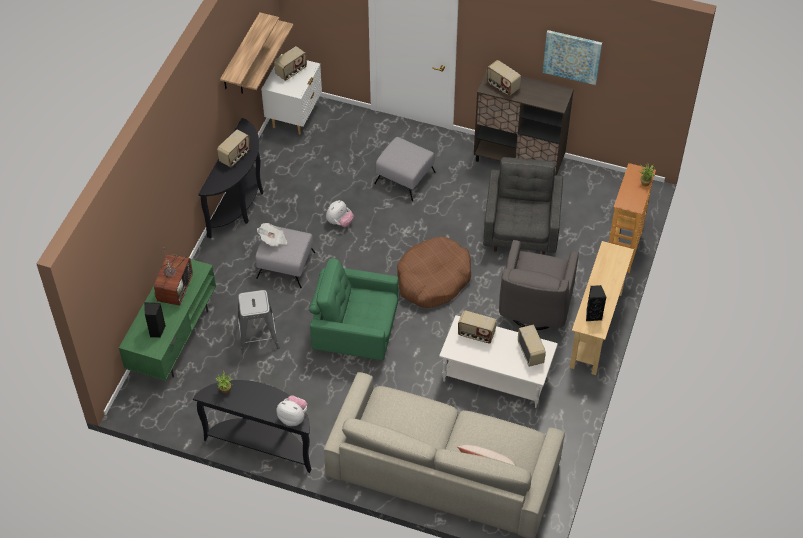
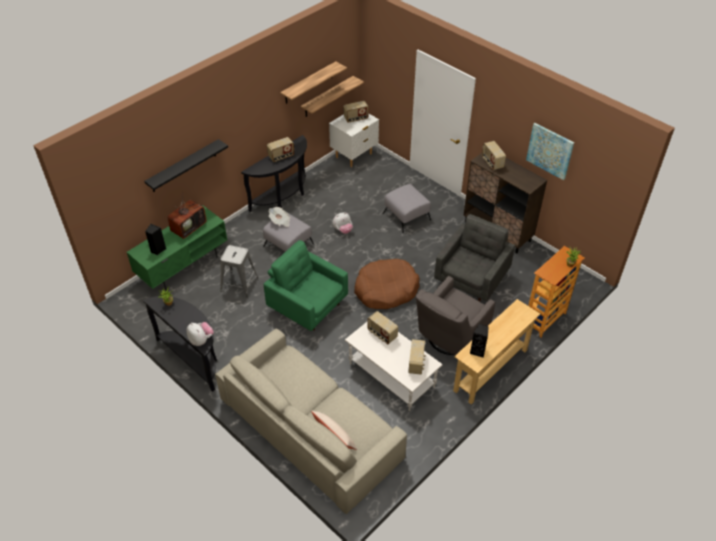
camera: 25 degrees right, 5 degrees down
none -> black shelf [144,139,228,192]

